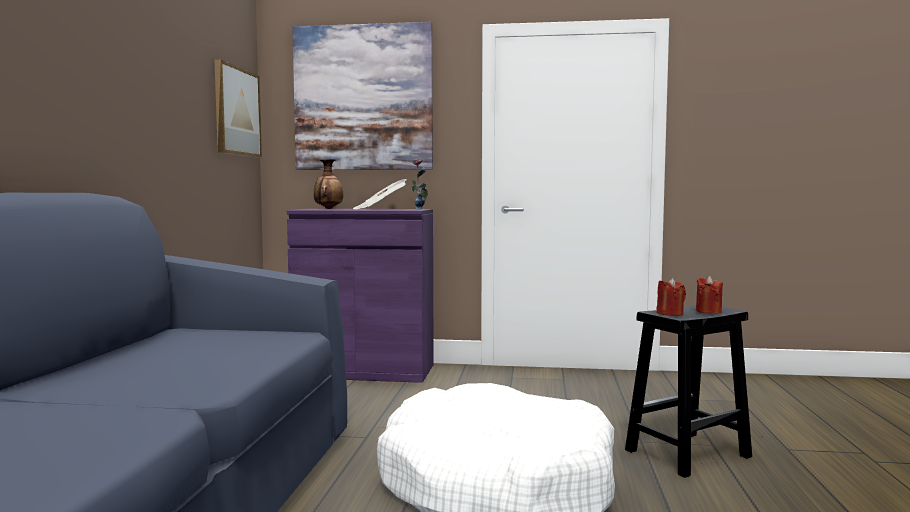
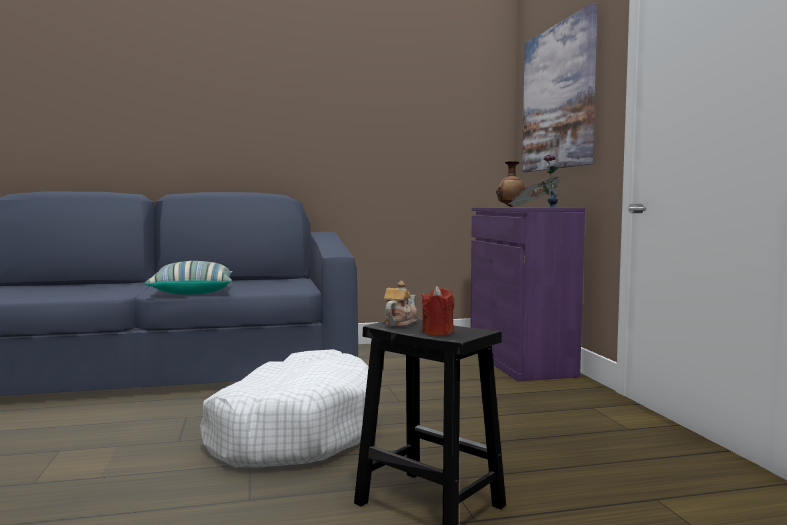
camera: 70 degrees right, 0 degrees up
picture [214,59,262,157] -> none
red candle [657,278,686,316] -> teapot [384,281,417,327]
none -> pillow [144,261,233,295]

